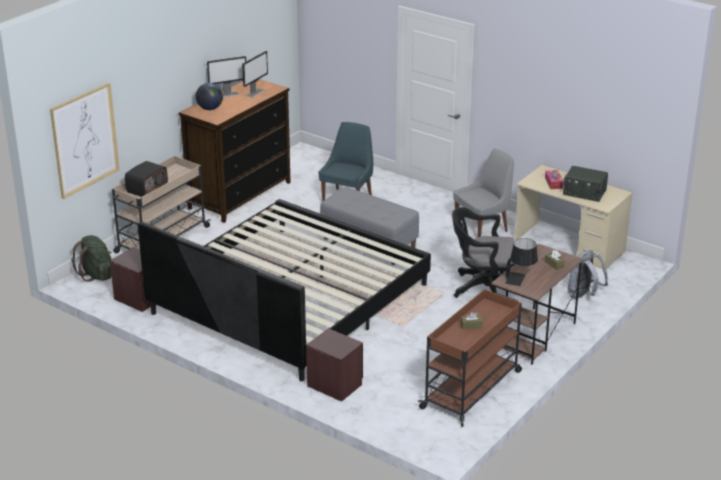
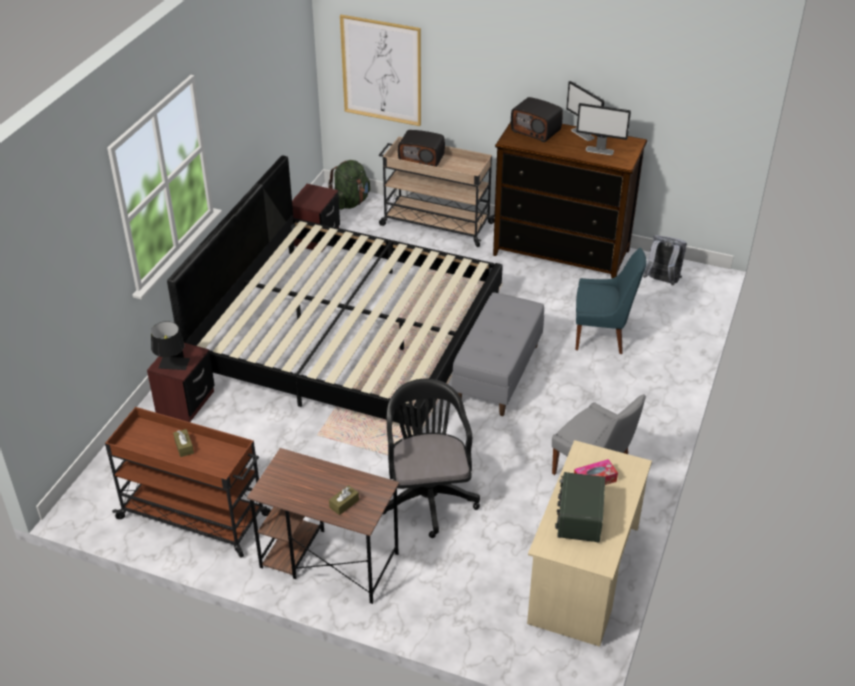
camera: 75 degrees right, 10 degrees up
globe [196,83,223,110] -> radio [511,97,563,142]
black table lamp [505,238,538,286] -> black table lamp moved to [151,321,190,370]
grey backpack [567,250,608,299] -> grey backpack moved to [643,235,687,286]

